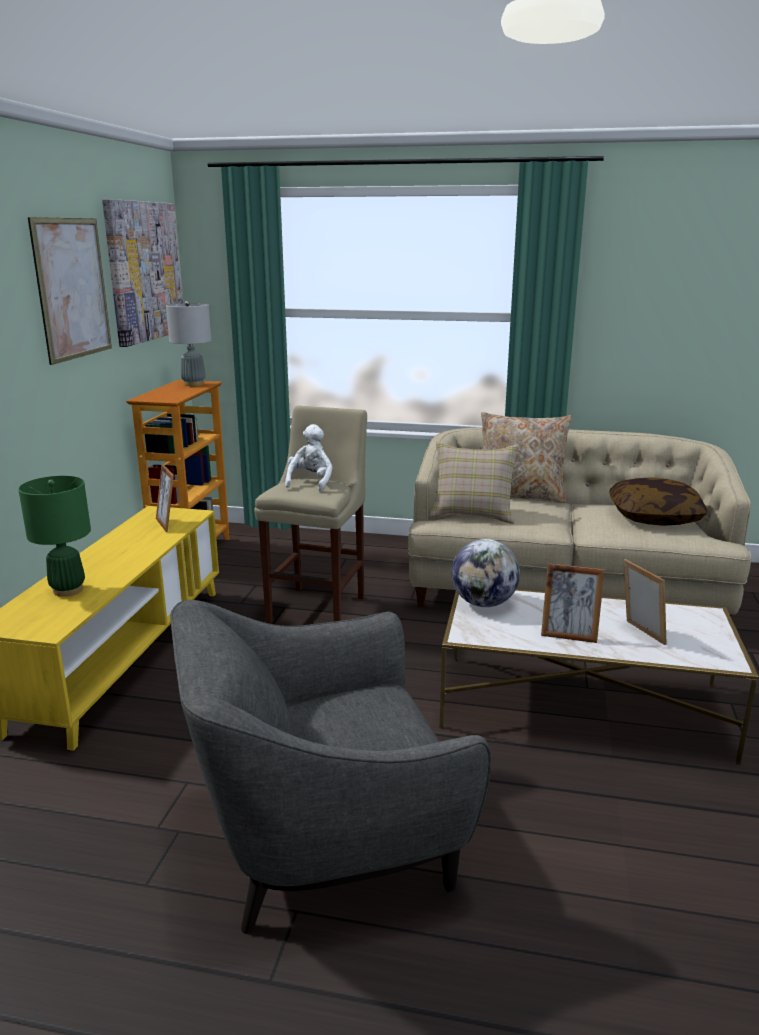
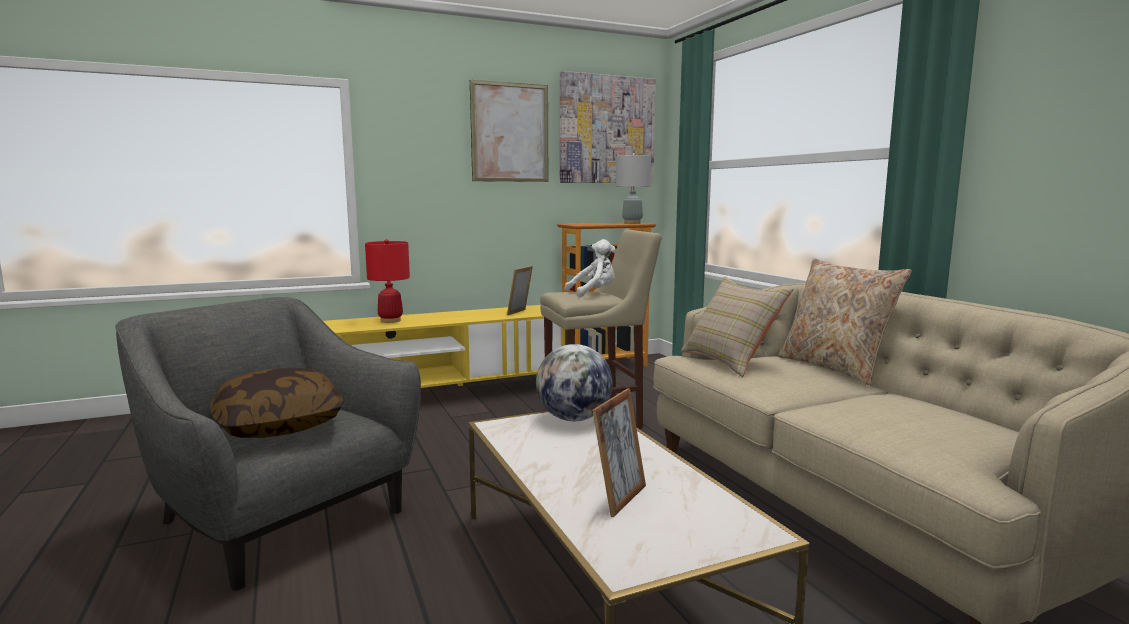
camera: 55 degrees right, 10 degrees down
green table lamp [18,476,91,597] -> red table lamp [365,239,410,323]
picture frame [541,563,605,643] -> none
pillow [609,478,708,526] -> pillow moved to [210,368,343,438]

